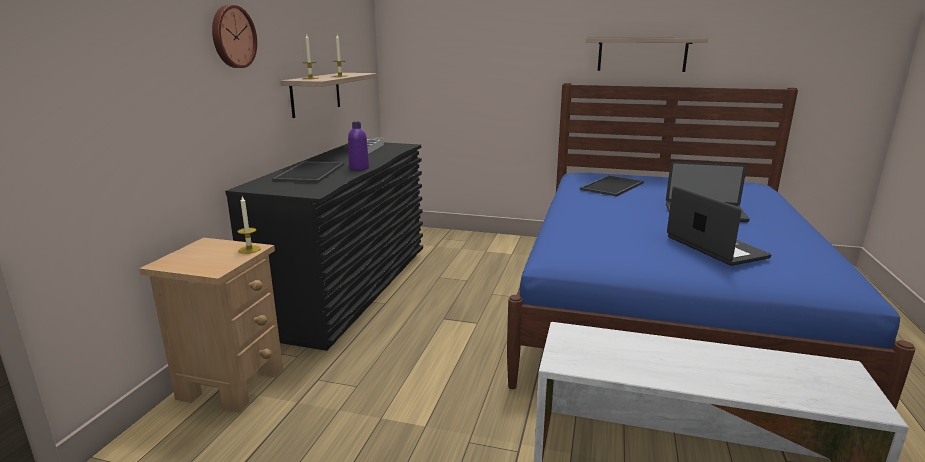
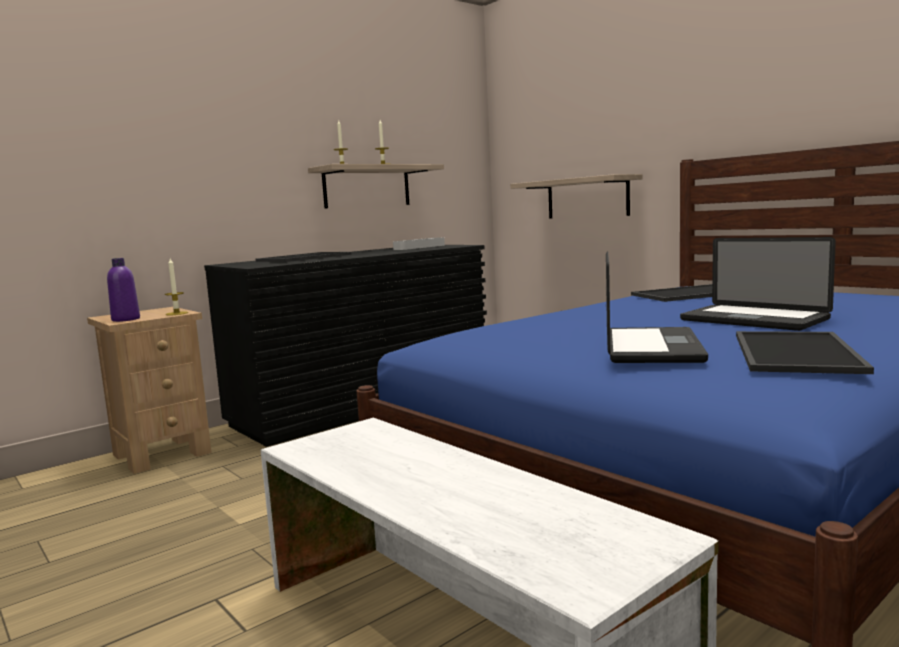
camera: 35 degrees right, 10 degrees down
wall clock [212,5,257,68] -> none
purple bottle [348,122,369,171] -> purple bottle moved to [107,258,140,322]
shelf [586,38,708,72] -> shelf moved to [510,174,642,218]
none -> tray [736,331,874,374]

